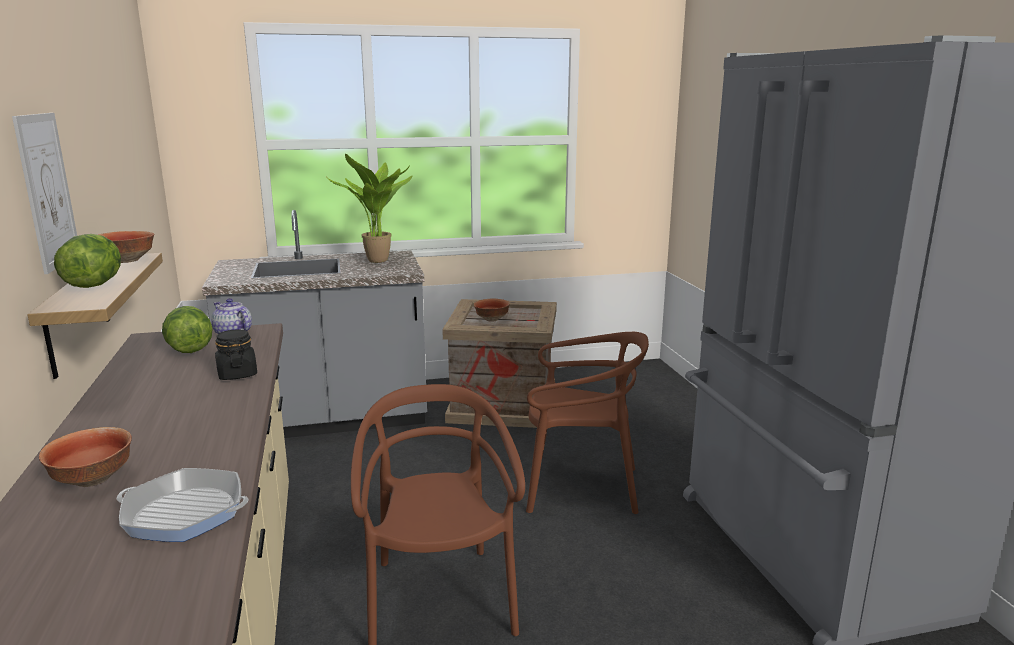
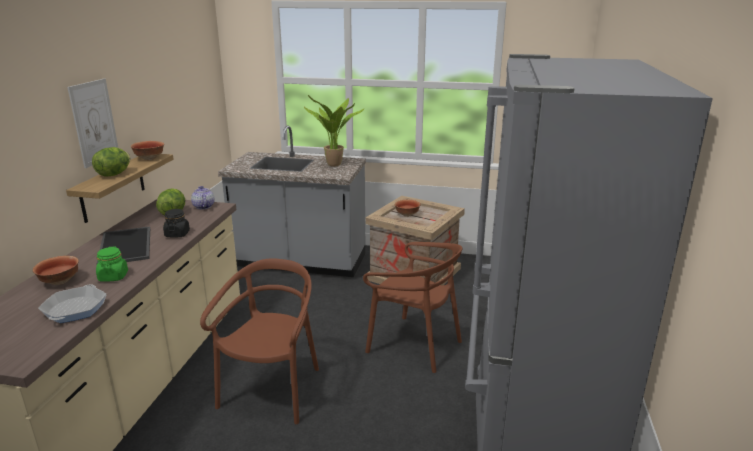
camera: 25 degrees right, 5 degrees up
frying pan [117,468,249,542] -> frying pan turned 60 degrees clockwise [38,284,107,323]
none -> green jar [96,247,128,282]
none -> tray [97,226,150,264]

